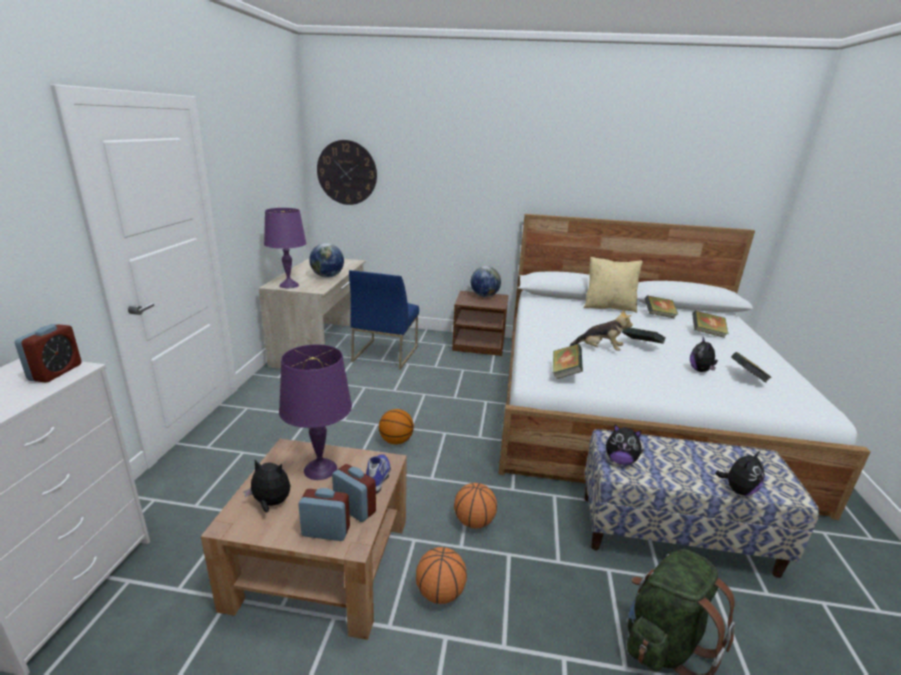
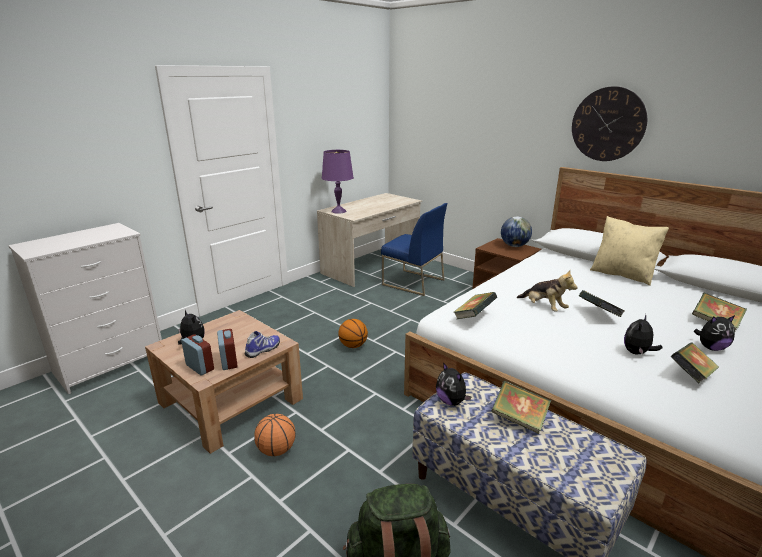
camera: 35 degrees right, 0 degrees up
alarm clock [15,324,81,382] -> none
purple table lamp [279,344,352,480] -> none
globe [309,243,344,278] -> none
wall clock [317,140,377,205] -> wall clock moved to [572,86,647,161]
blue chair [349,270,419,370] -> blue chair turned 105 degrees counterclockwise [381,203,447,296]
basketball [454,483,497,529] -> none
book [645,295,678,319] -> book moved to [491,380,551,434]
plush toy [715,451,765,496] -> plush toy moved to [694,315,735,351]

